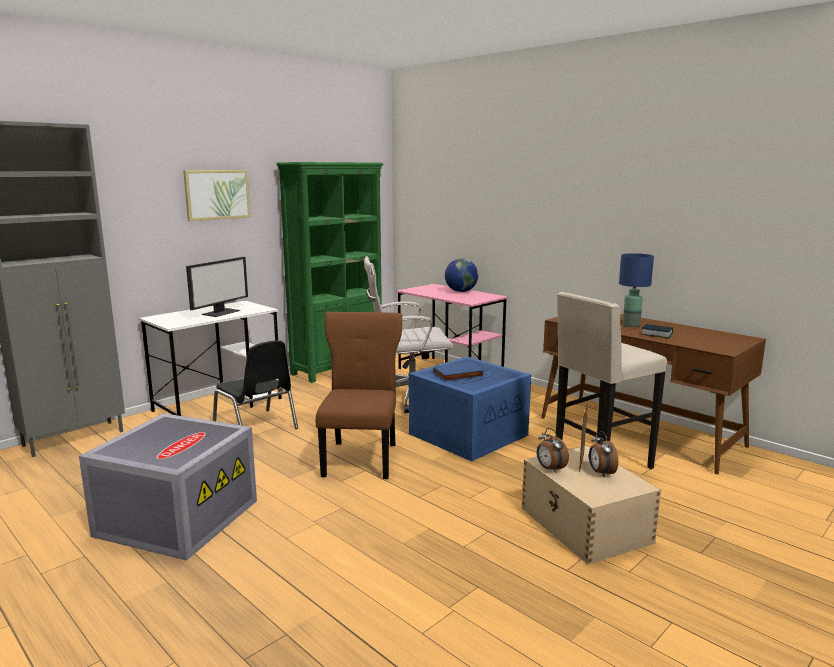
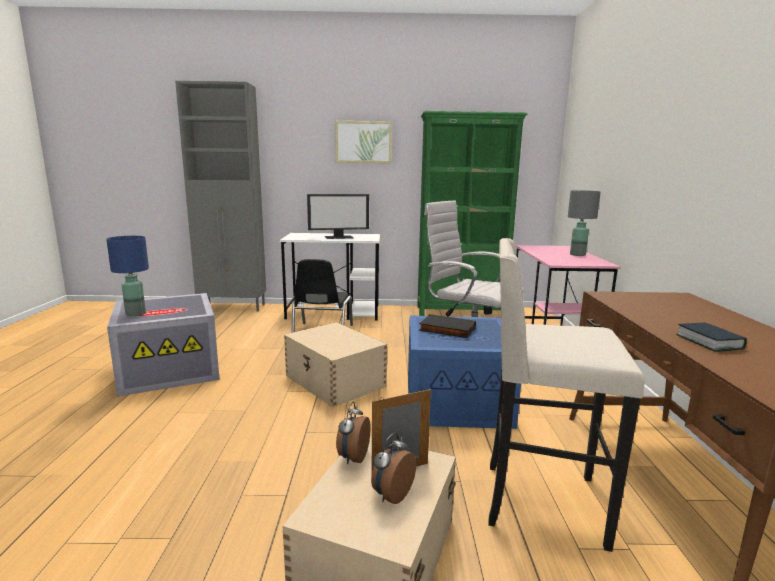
camera: 45 degrees right, 0 degrees up
brown chair [316,312,402,479] -> beige storage box [284,322,387,407]
blue book [433,362,485,382] -> black book [419,314,476,338]
globe [445,258,478,292] -> grey table lamp [568,190,601,256]
blue table lamp [619,253,654,327] -> blue table lamp moved to [106,236,149,316]

